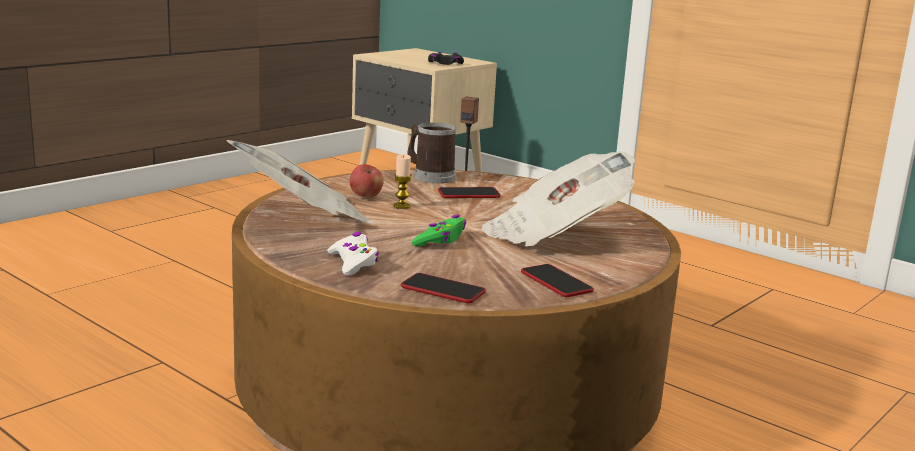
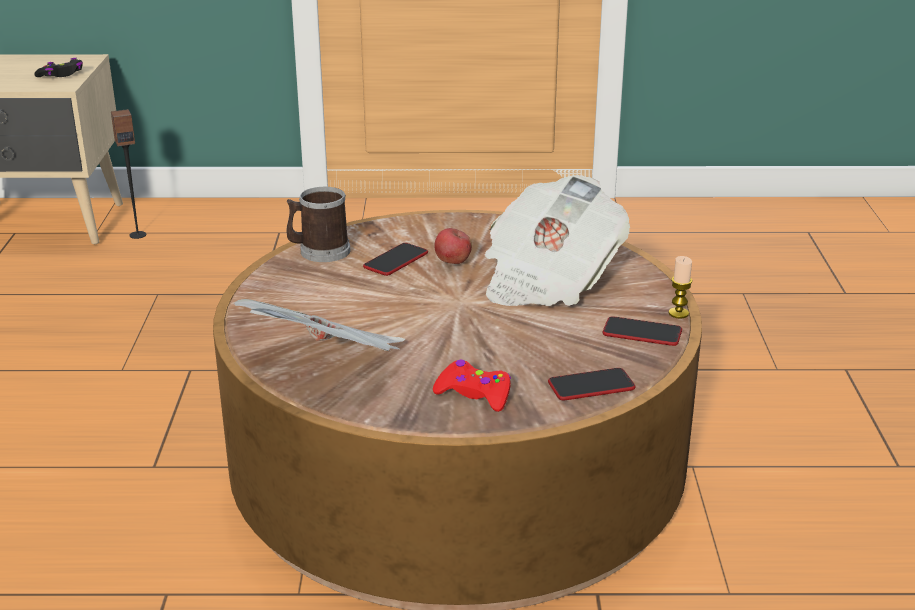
camera: 40 degrees left, 10 degrees up
white game controller [327,232,379,275] -> red game controller [433,360,511,412]
apple [350,164,384,198] -> apple moved to [434,228,472,264]
candle [393,154,412,209] -> candle moved to [669,256,693,318]
green game controller [412,215,466,246] -> none

